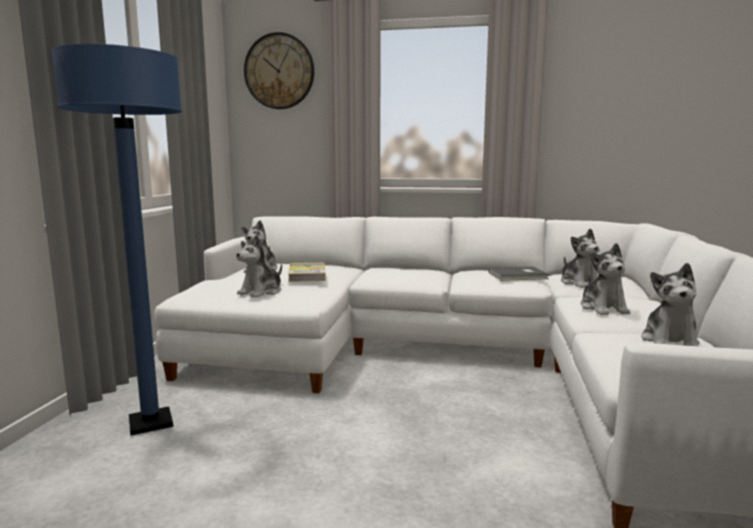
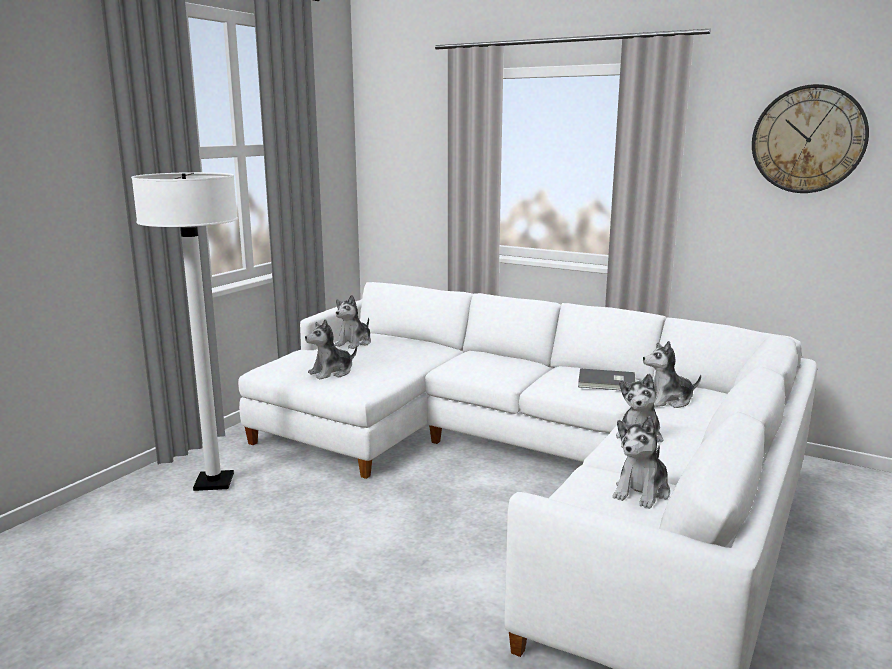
camera: 20 degrees right, 5 degrees up
blue floor lamp [51,44,182,436] -> white floor lamp [131,172,238,491]
wall clock [244,32,314,109] -> wall clock moved to [752,84,869,193]
book [288,262,326,282] -> none
plush toy [561,228,600,288] -> plush toy turned 75 degrees clockwise [643,341,701,408]

